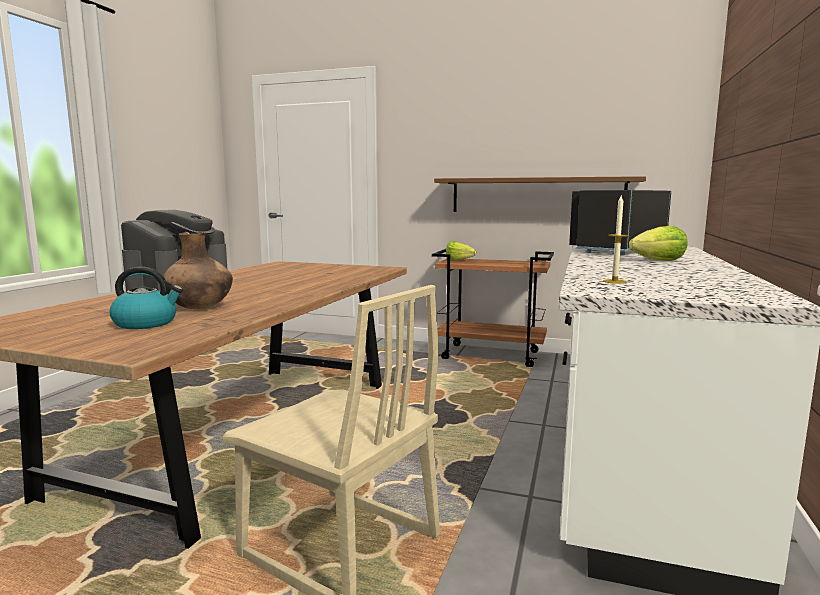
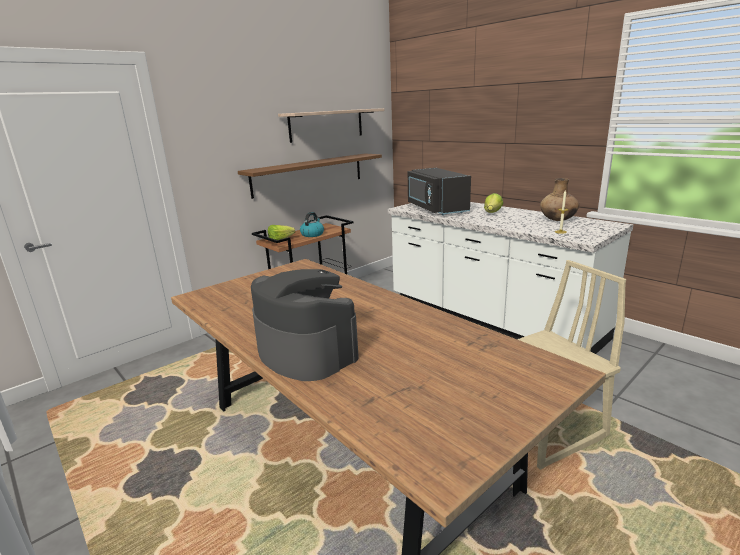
camera: 60 degrees left, 10 degrees up
kettle [110,267,183,329] -> kettle moved to [300,212,324,237]
brown vase [163,232,233,309] -> brown vase moved to [540,178,579,221]
none -> shelf [278,108,384,143]

